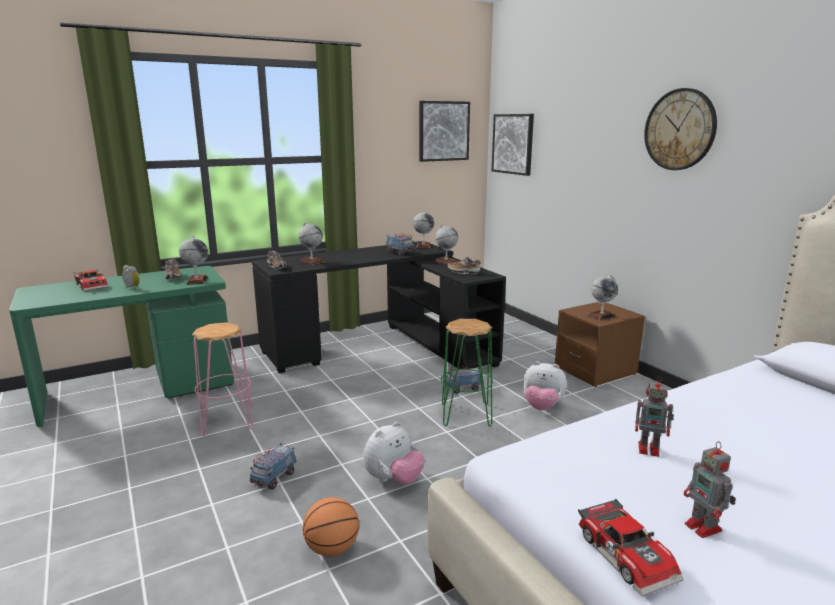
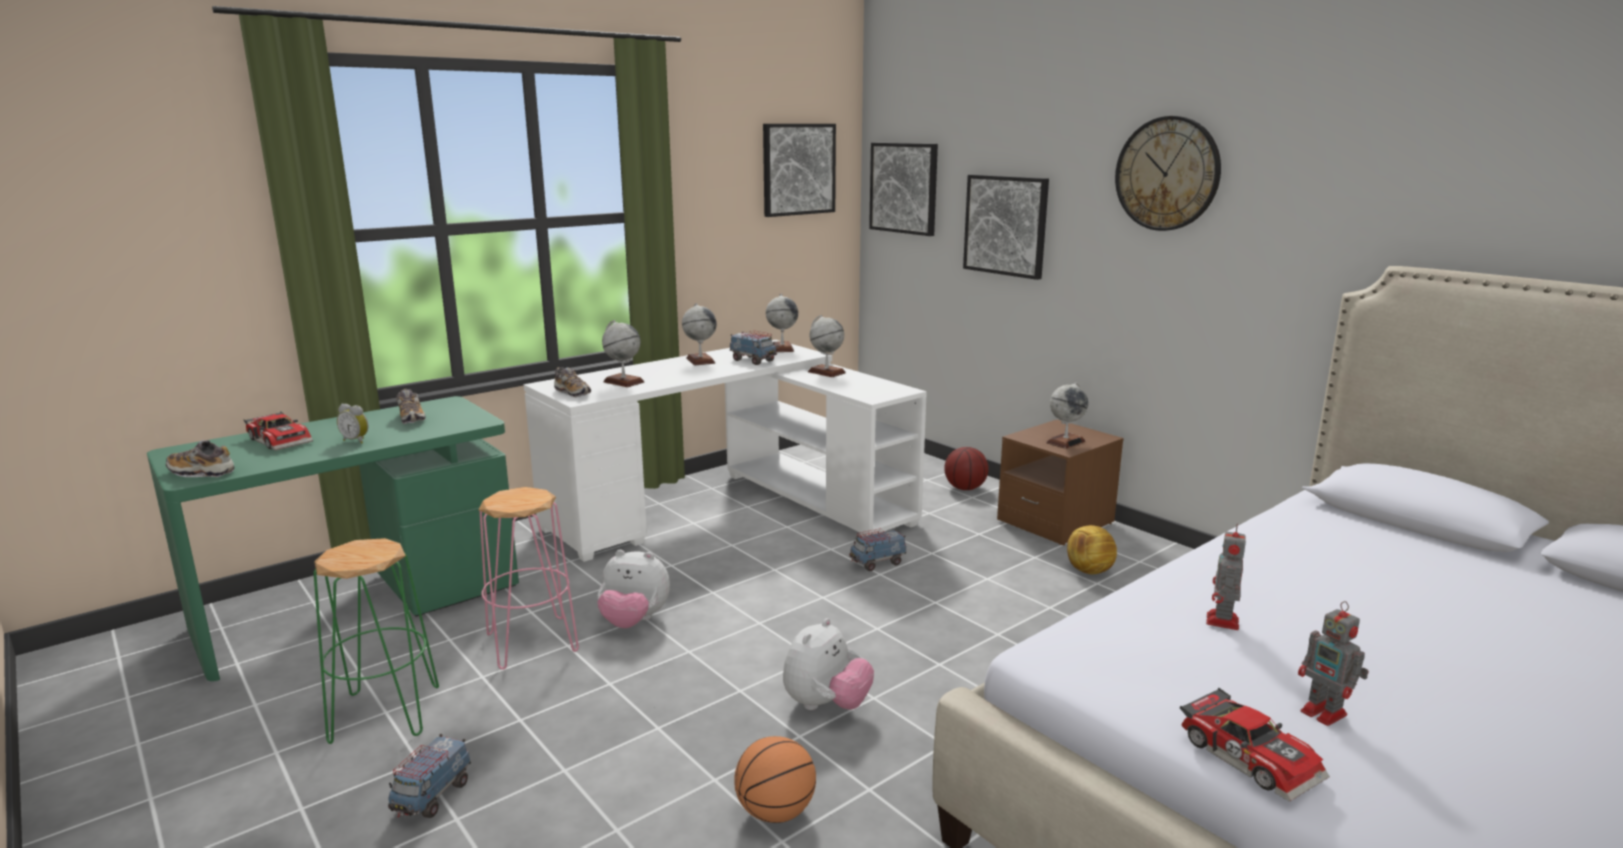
camera: 10 degrees left, 0 degrees up
globe [179,236,208,285] -> globe moved to [682,303,717,365]
toy truck [249,443,297,490] -> toy truck moved to [388,734,471,818]
black desk [252,241,506,374] -> white desk [524,340,927,562]
green stool [441,319,493,427] -> green stool moved to [314,538,439,744]
shoe [447,257,481,274] -> shoe moved to [166,440,234,477]
plush toy [523,361,567,410] -> plush toy moved to [597,550,670,628]
toy robot [635,376,674,457] -> toy robot turned 105 degrees clockwise [1206,523,1246,630]
none -> basketball [944,447,989,490]
none -> picture [963,174,1049,280]
none -> football [1067,525,1117,574]

